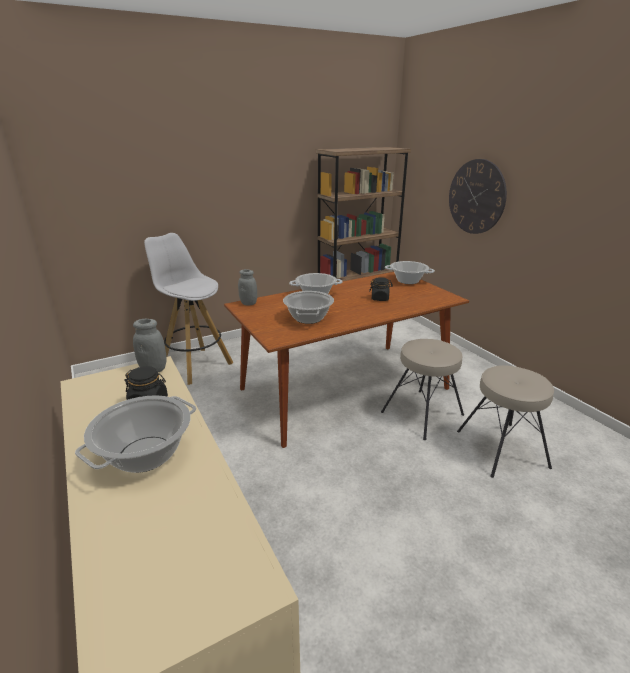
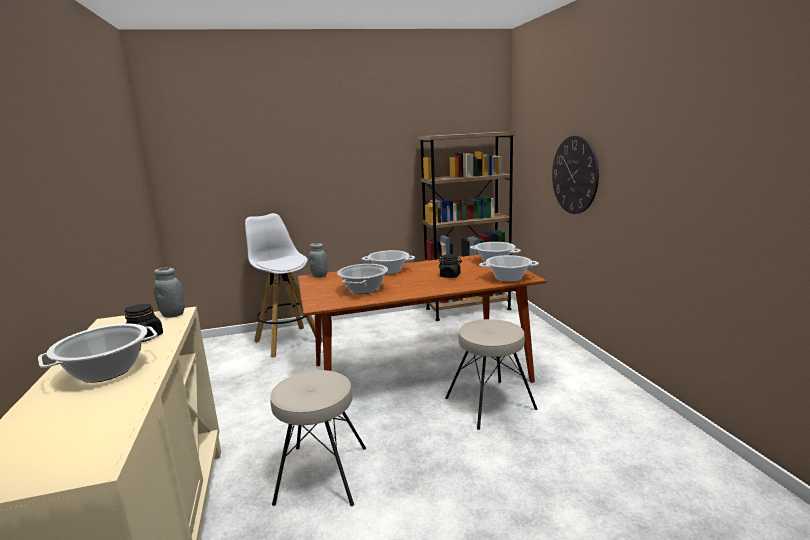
camera: 15 degrees right, 10 degrees down
beige stool [457,365,554,478] -> beige stool moved to [270,370,366,506]
none -> cooking pot [479,255,539,282]

